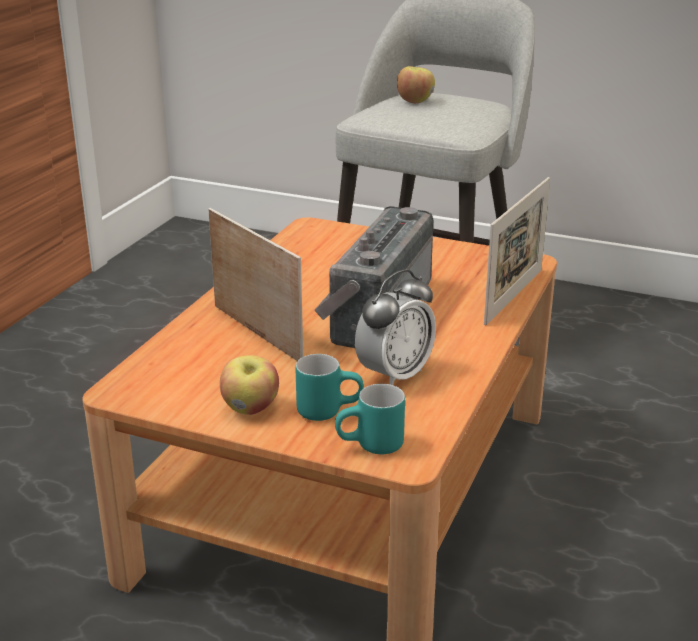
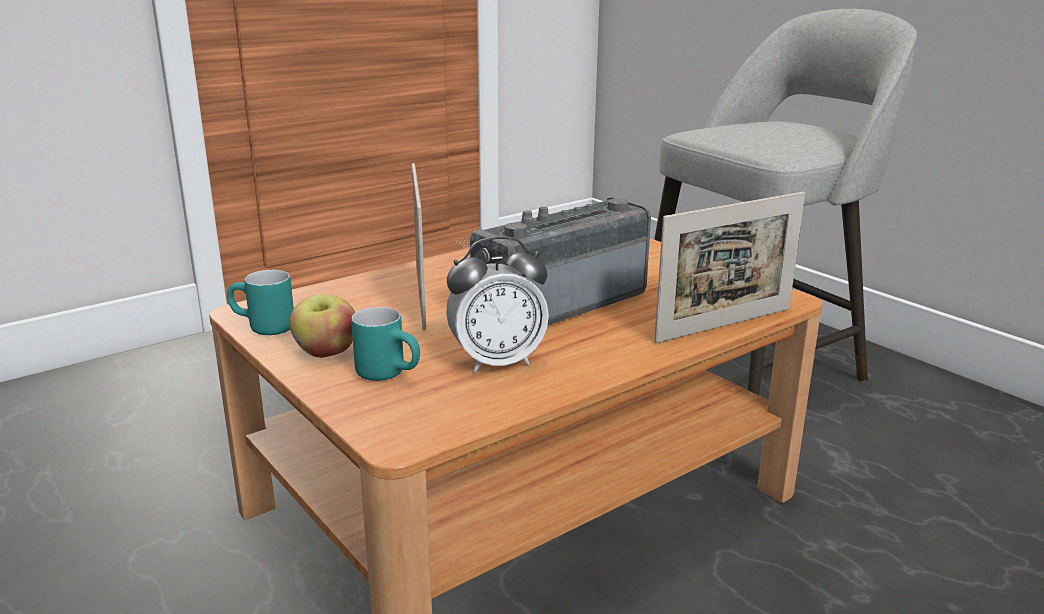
camera: 30 degrees right, 5 degrees down
turquoise mug [335,384,405,454] -> turquoise mug moved to [227,270,294,335]
apple [397,66,435,103] -> none

